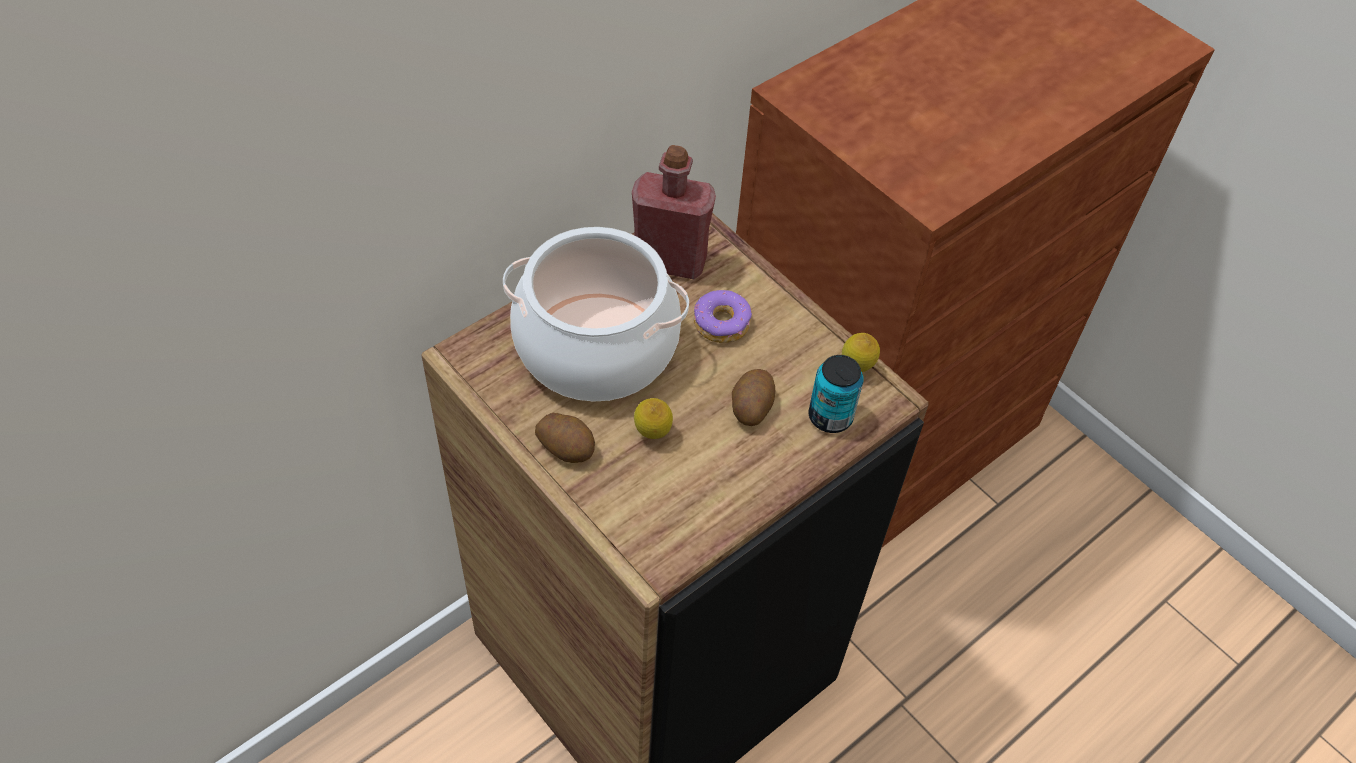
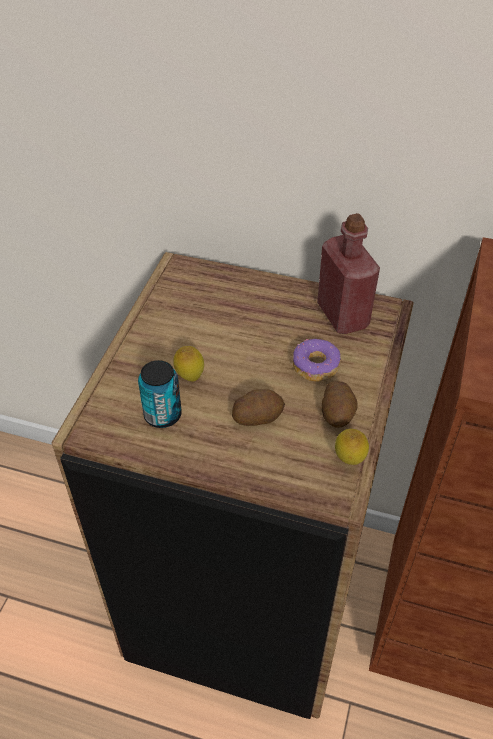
camera: 60 degrees right, 5 degrees down
cooking pot [503,227,689,402] -> none
potato [535,413,595,463] -> potato moved to [322,381,358,428]
can [809,355,863,433] -> can moved to [138,360,182,428]

